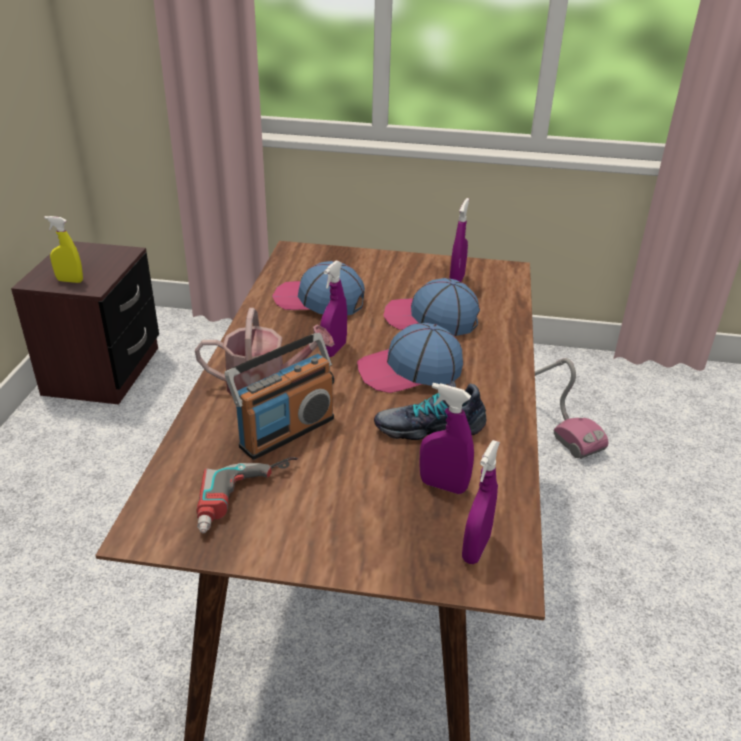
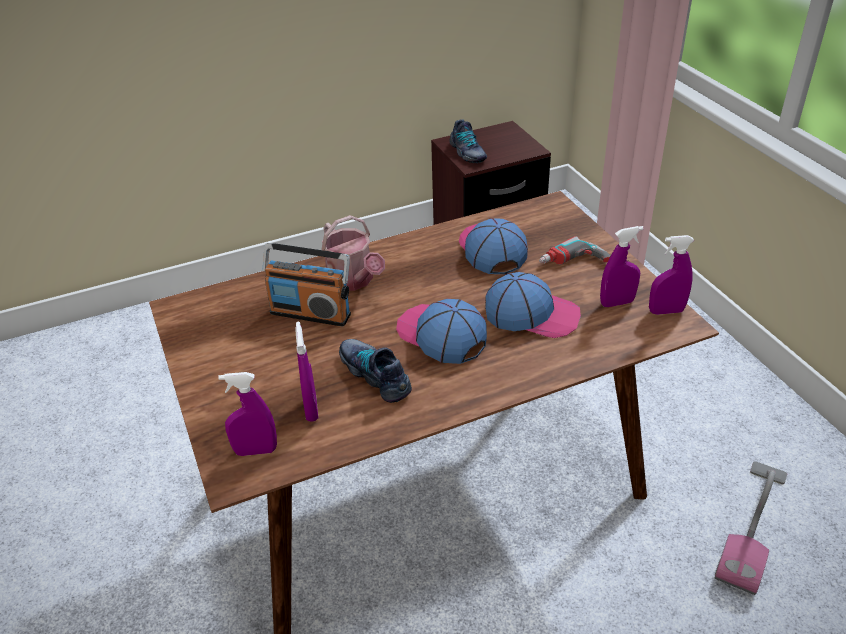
camera: 60 degrees right, 5 degrees up
yellow spray bottle [44,216,83,283] -> shoe [449,119,487,163]
power drill [196,457,298,533] -> power drill moved to [539,236,630,264]
purple spray bottle [320,261,347,357] -> purple spray bottle moved to [649,235,694,315]
cap [383,278,480,336] -> cap turned 120 degrees clockwise [485,272,581,338]

